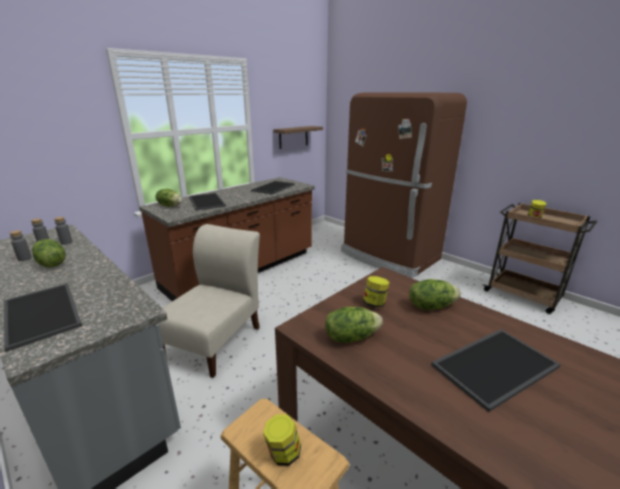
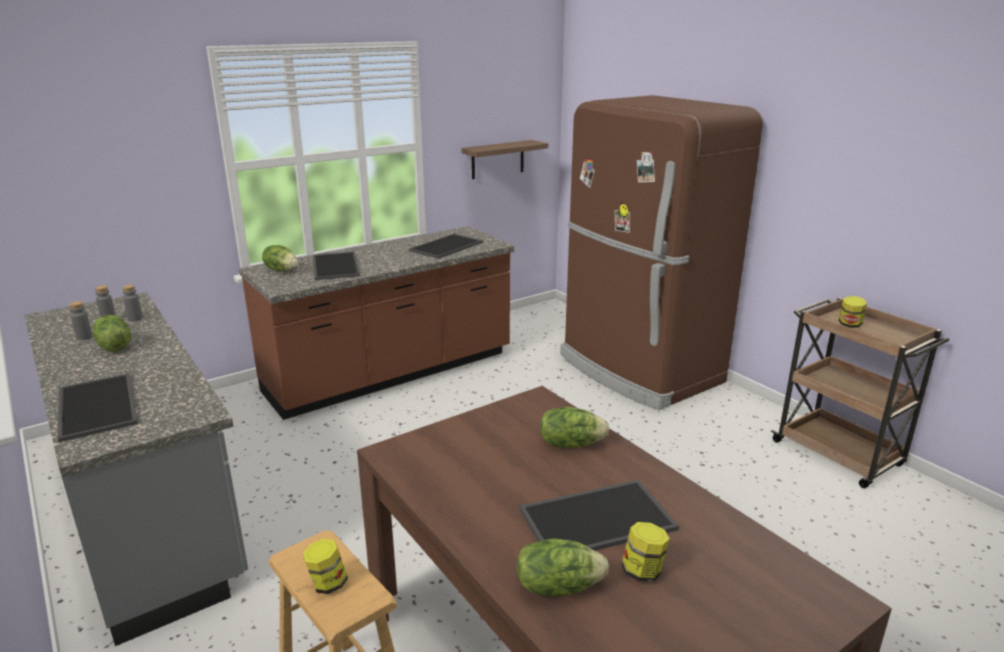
camera: 10 degrees right, 0 degrees up
beige chair [158,224,260,378] -> none
lettuce [325,307,383,343] -> lettuce moved to [517,538,609,597]
jar [363,276,390,308] -> jar moved to [622,522,670,582]

